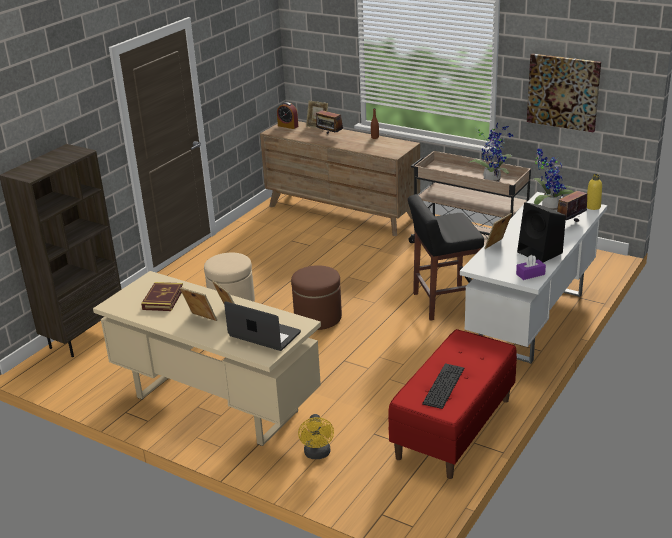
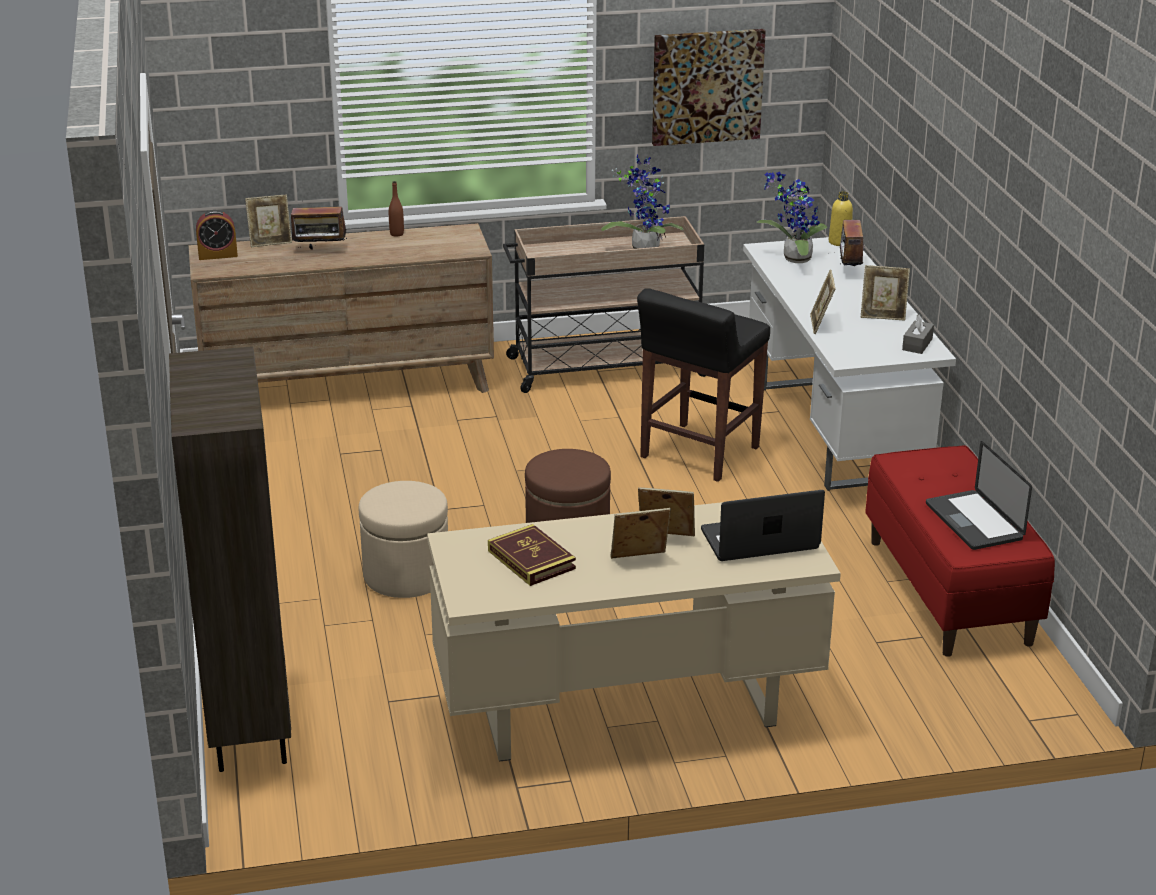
camera: 45 degrees left, 0 degrees up
yellow fan [298,414,334,459] -> none
keyboard [422,363,464,409] -> laptop [926,441,1032,550]
purple tissue box [516,255,546,280] -> grey tissue box [902,314,934,354]
black speaker [517,202,566,263] -> picture frame [861,265,910,321]

